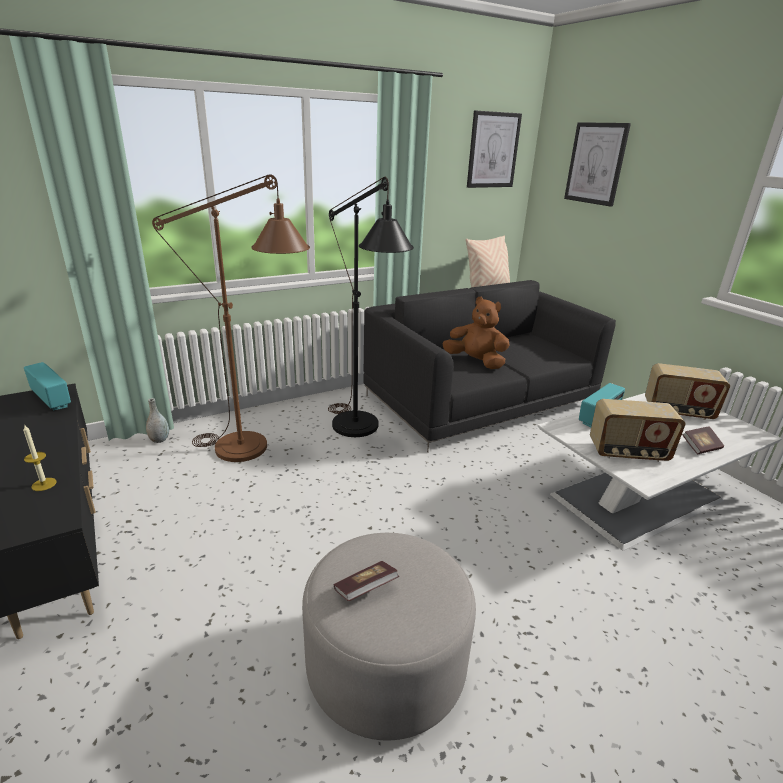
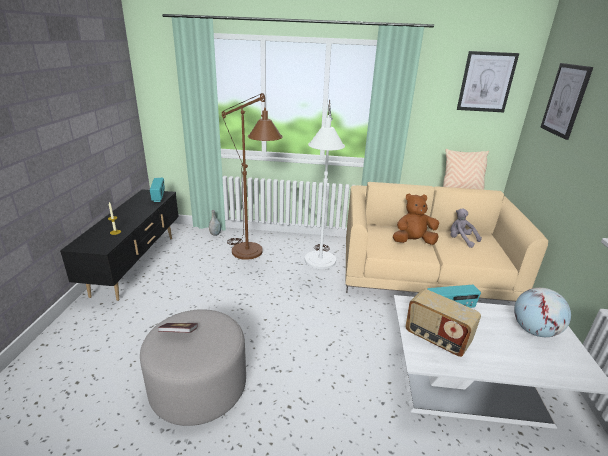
camera: 35 degrees right, 0 degrees up
black floor lamp [328,177,414,437] -> white floor lamp [305,100,345,269]
black sofa [363,280,616,453] -> beige sofa [346,182,548,302]
brown plush toy [442,297,510,369] -> brown plush toy turned 75 degrees counterclockwise [393,193,439,245]
radio [645,363,730,420] -> globe [514,288,571,337]
book [682,426,724,454] -> none
none -> grey plush toy [450,208,482,248]

